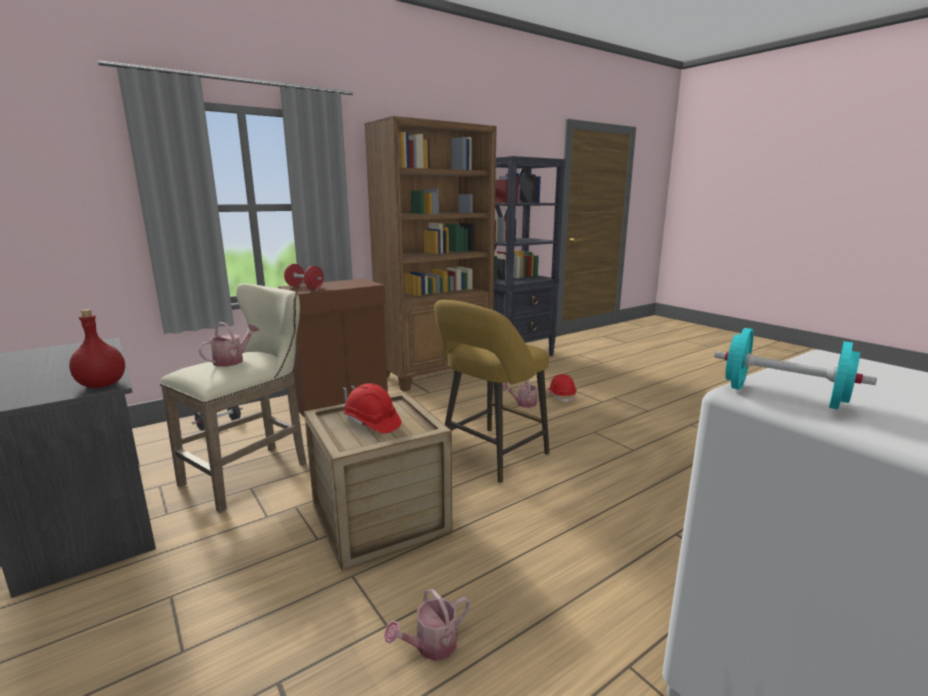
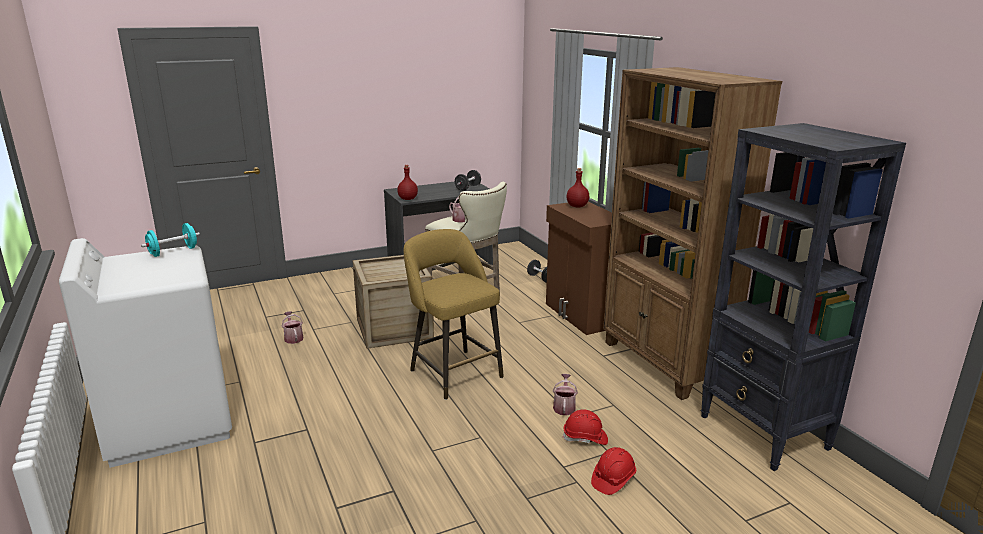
camera: 100 degrees right, 5 degrees up
red dumbbell [284,264,324,289] -> red bottle [567,168,589,207]
red hard hat [344,384,402,433] -> red hard hat moved to [591,447,636,495]
none -> black dumbbell [455,170,481,191]

